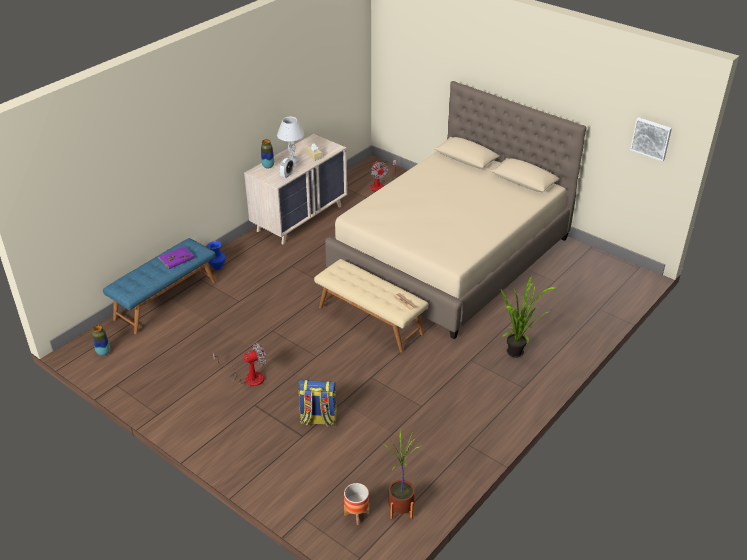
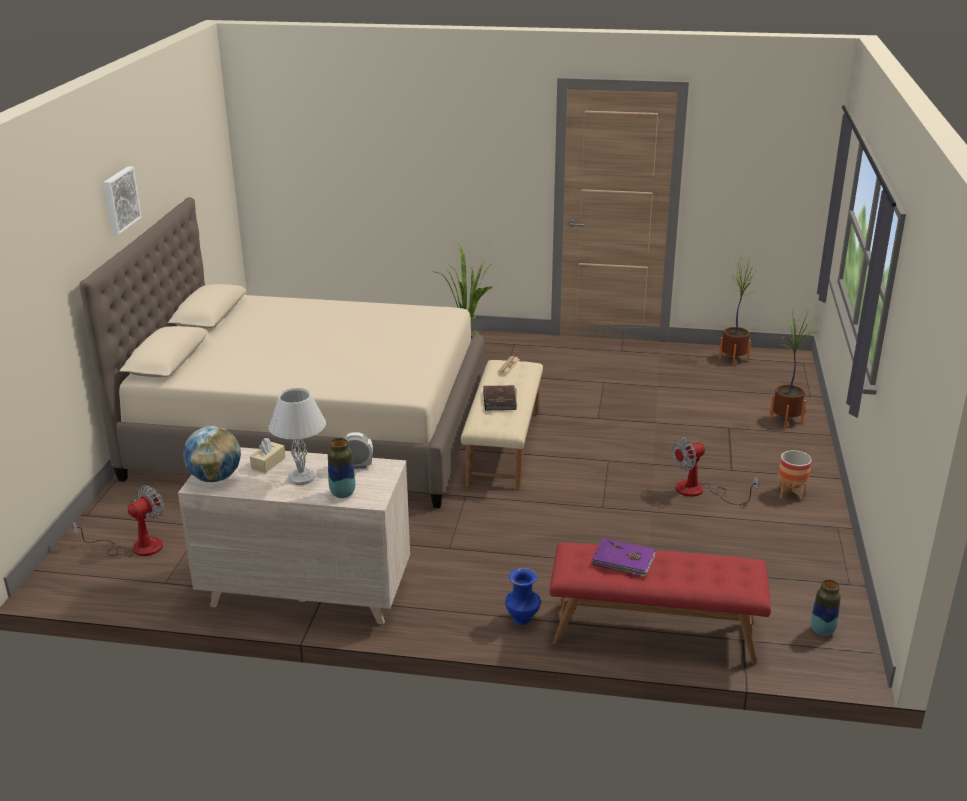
camera: 120 degrees left, 10 degrees down
blue bench [103,238,216,334] -> red bench [549,542,771,665]
fan [212,342,266,386] -> fan turned 60 degrees counterclockwise [672,437,759,505]
backpack [298,380,337,427] -> none
planter [344,483,369,525] -> planter moved to [778,450,812,500]
picture [630,117,672,161] -> picture moved to [104,166,142,235]
none -> globe [183,426,241,482]
none -> brown book [483,385,517,411]
none -> potted plant [769,309,816,429]

